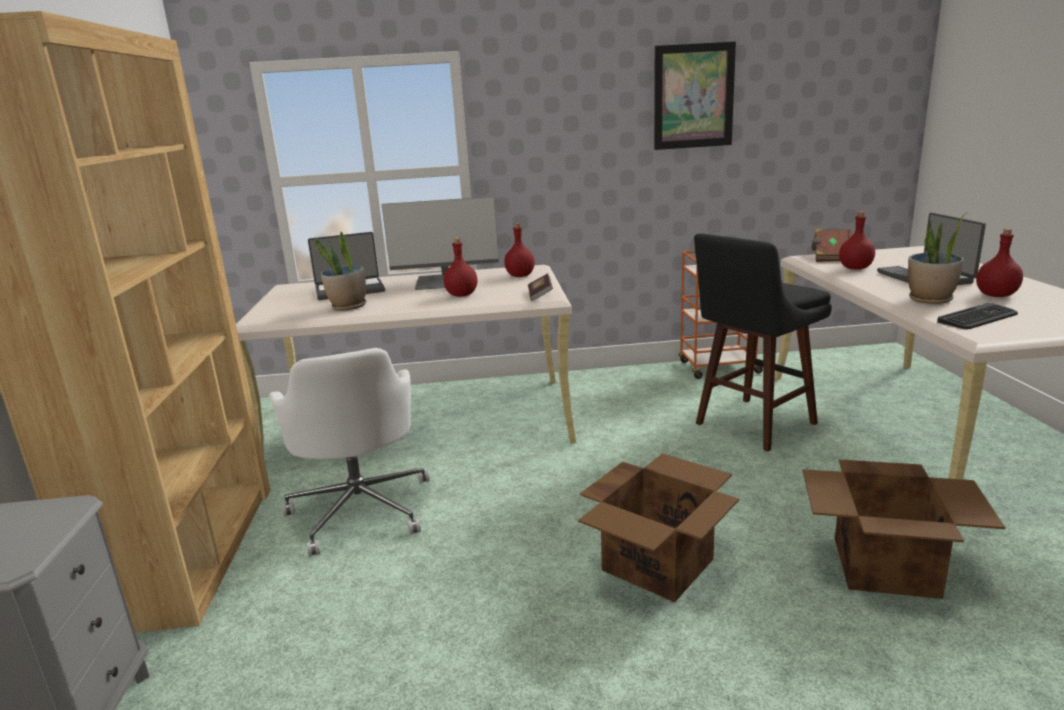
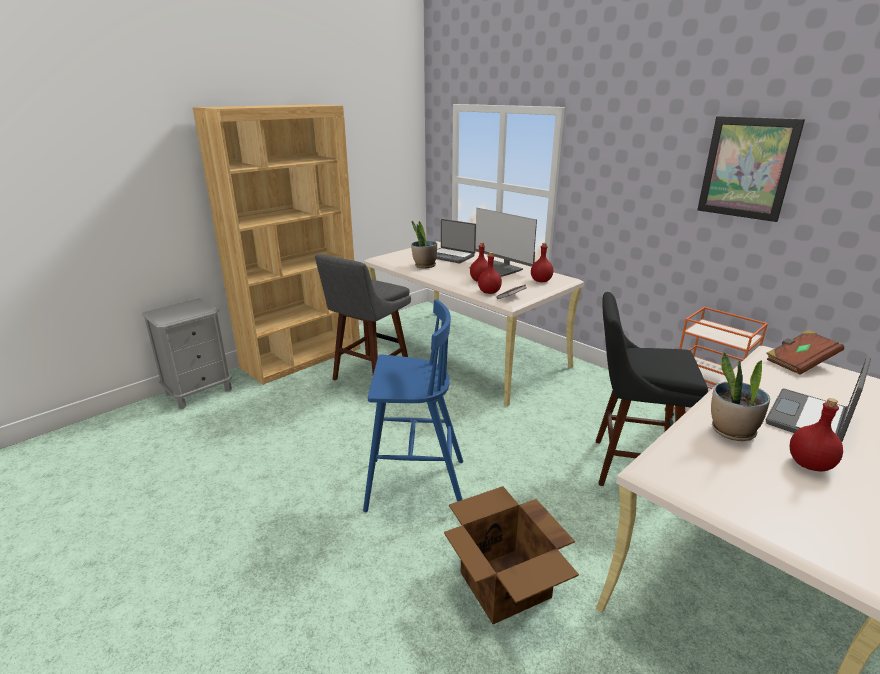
camera: 50 degrees right, 5 degrees up
white office chair [269,348,429,557] -> grey stool [315,254,411,380]
cardboard box [578,453,739,602] -> blue stool [363,299,463,512]
red bottle [839,212,875,270] -> red bottle moved to [478,252,502,294]
keyboard [937,303,1018,329] -> none

